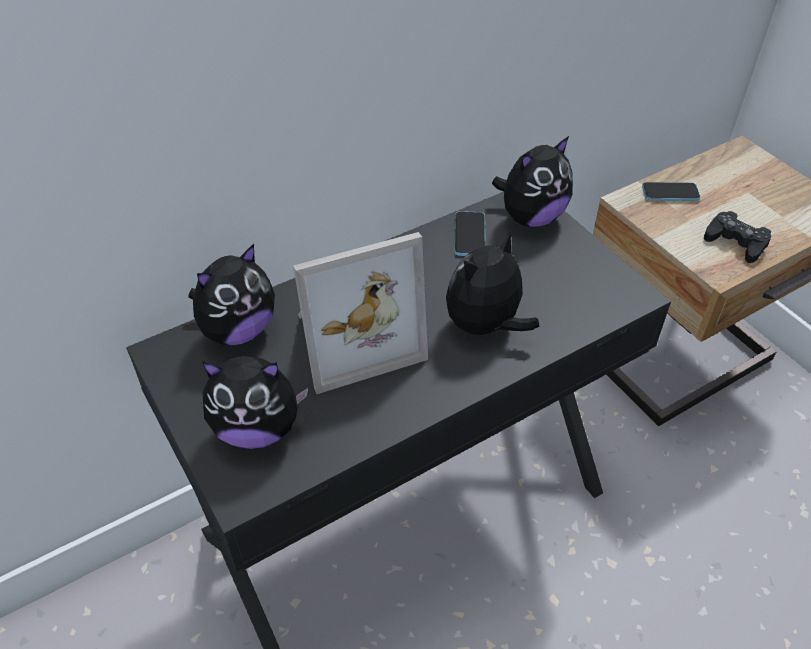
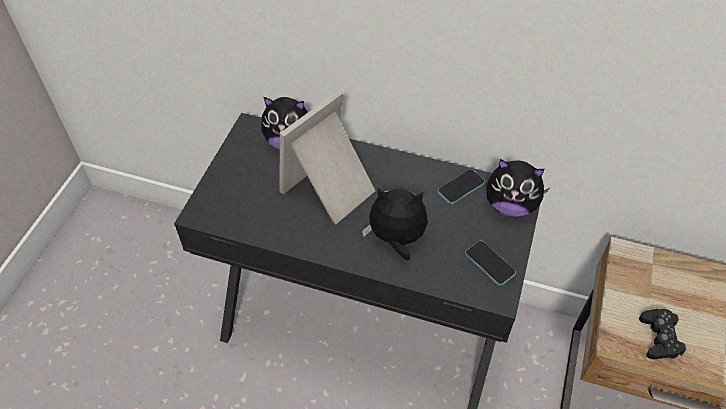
camera: 50 degrees right, 5 degrees up
plush toy [202,356,308,449] -> none
picture frame [293,232,428,394] -> picture frame turned 105 degrees clockwise [280,90,375,224]
phone [642,182,700,201] -> phone moved to [465,241,516,286]

